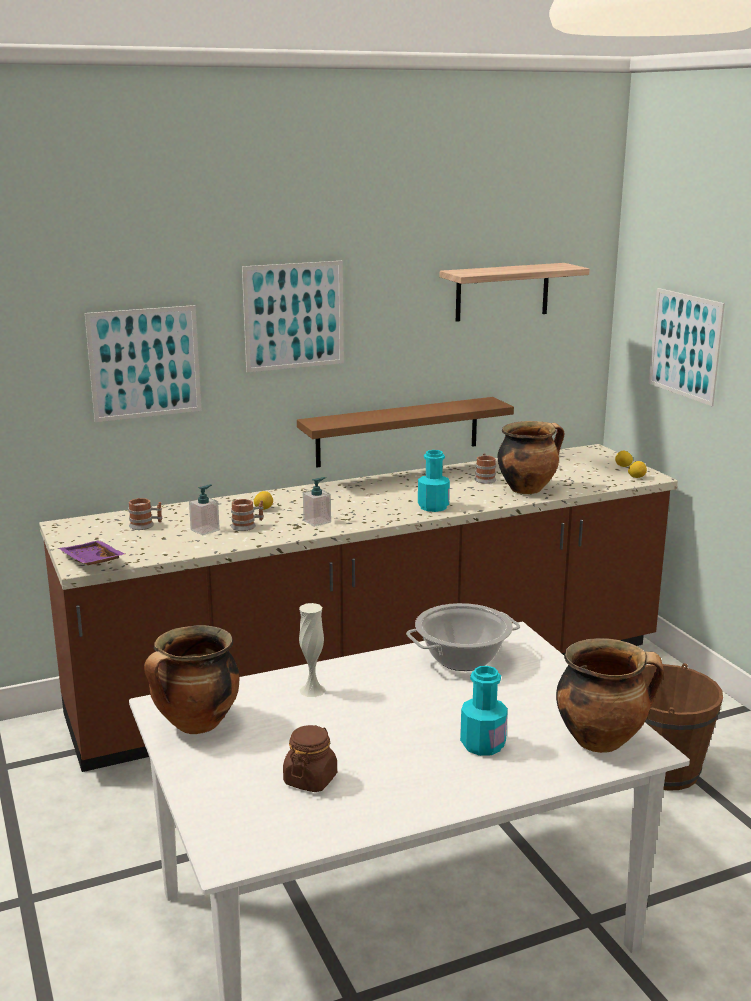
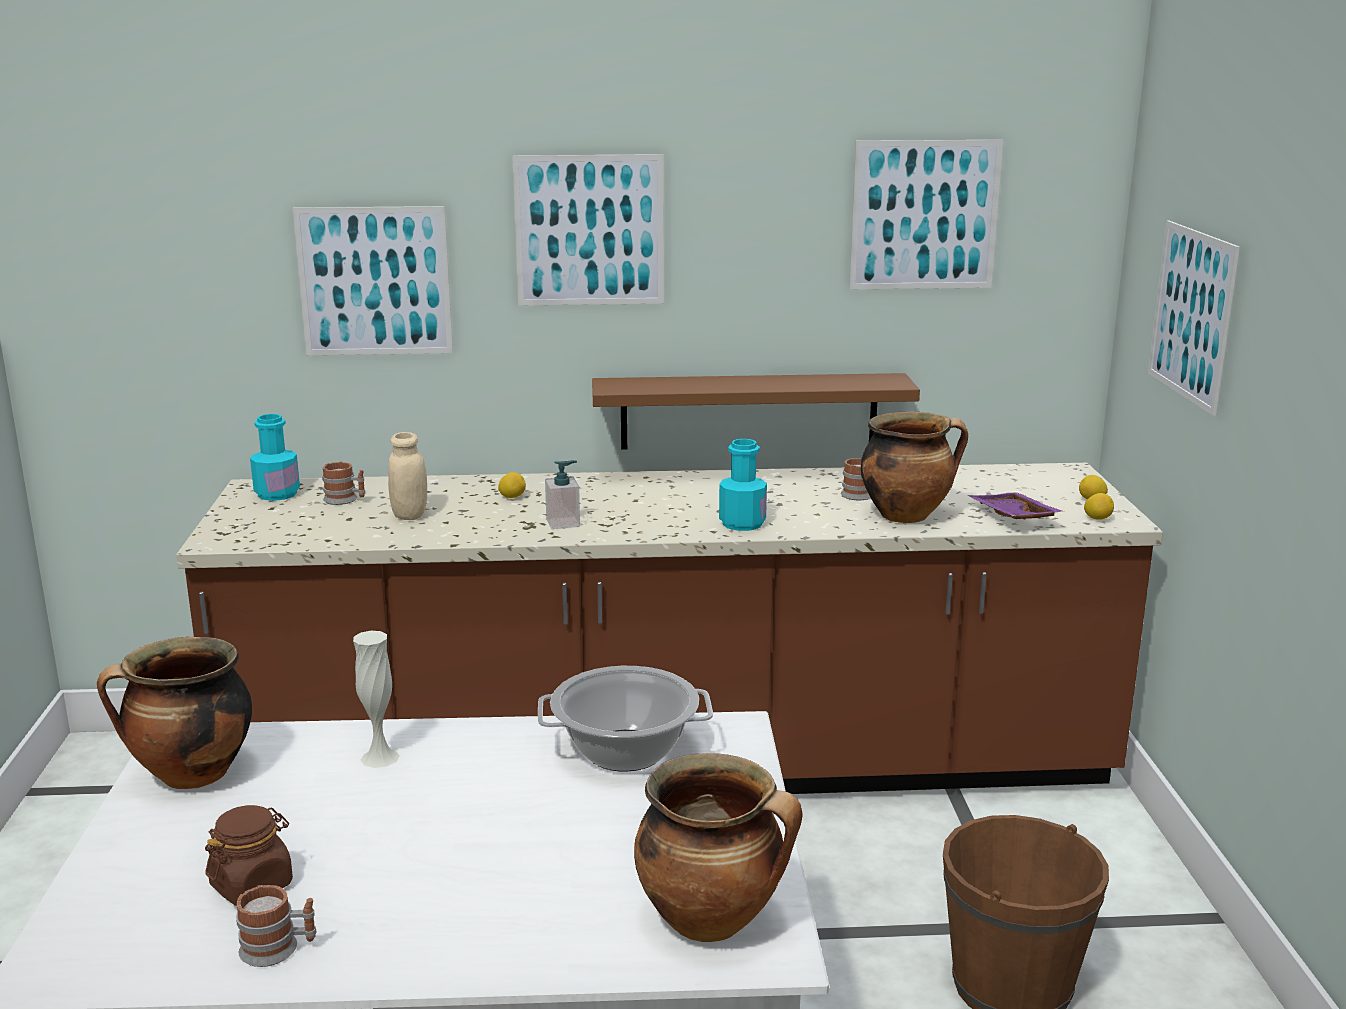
camera: 20 degrees right, 0 degrees up
purple tray [59,540,125,565] -> purple tray moved to [968,492,1064,520]
soap dispenser [189,484,220,536] -> beige jar [388,432,427,520]
mug [231,499,264,531] -> mug moved to [236,885,317,967]
shelf [440,263,590,322] -> picture [849,140,1003,289]
turquoise bottle [460,666,508,756] -> turquoise bottle moved to [250,414,300,501]

